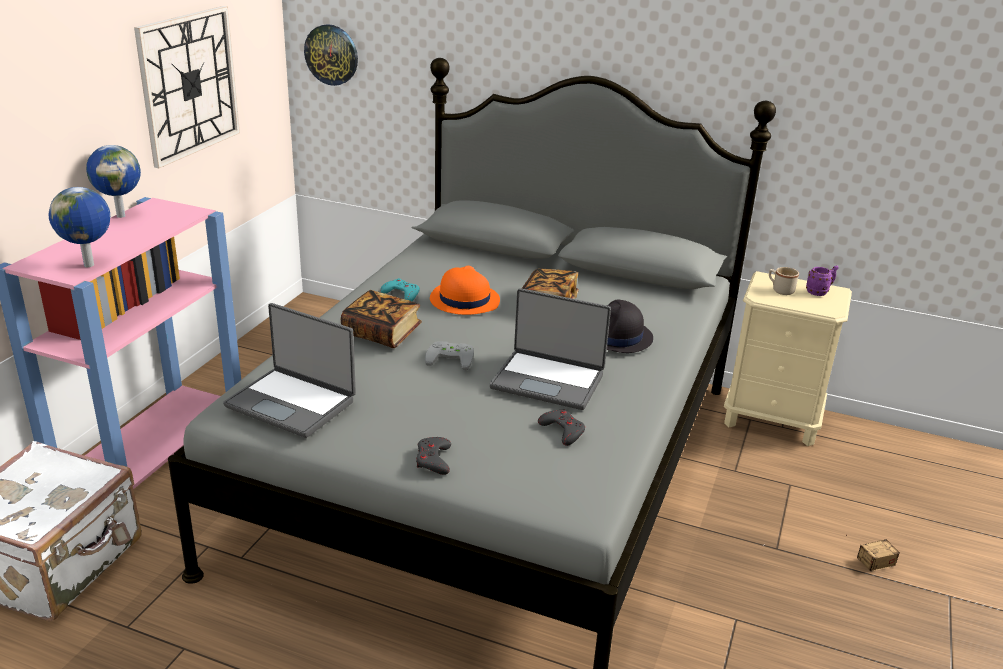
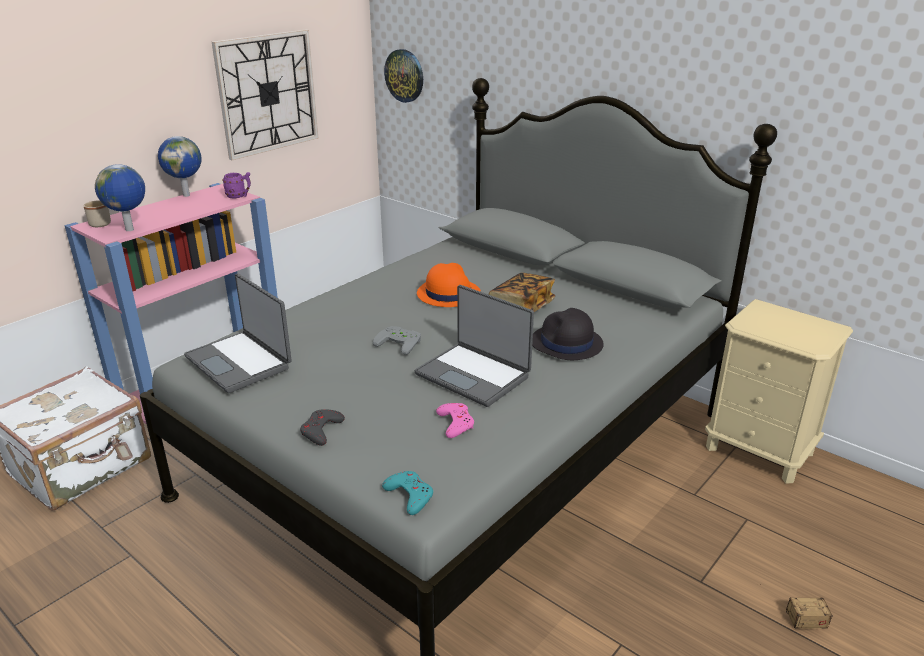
camera: 20 degrees right, 0 degrees up
book [341,290,422,348] -> none
turquoise game controller [380,278,420,301] -> turquoise game controller moved to [382,471,433,515]
grey game controller [538,409,585,446] -> pink game controller [436,403,474,438]
beige mug [769,267,799,295] -> beige mug moved to [83,200,111,227]
purple mug [806,265,839,296] -> purple mug moved to [222,172,251,199]

